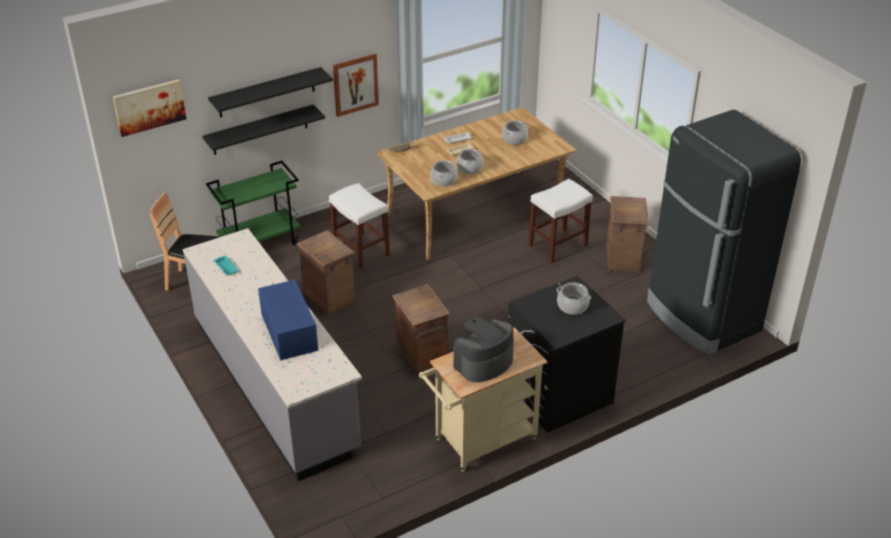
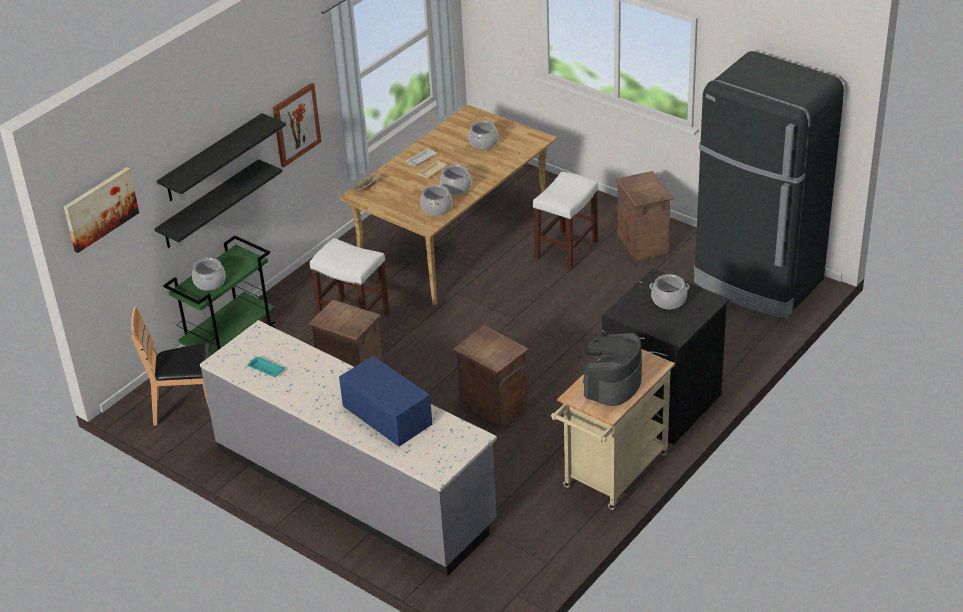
camera: 20 degrees left, 0 degrees up
none -> cooking pot [192,257,226,291]

